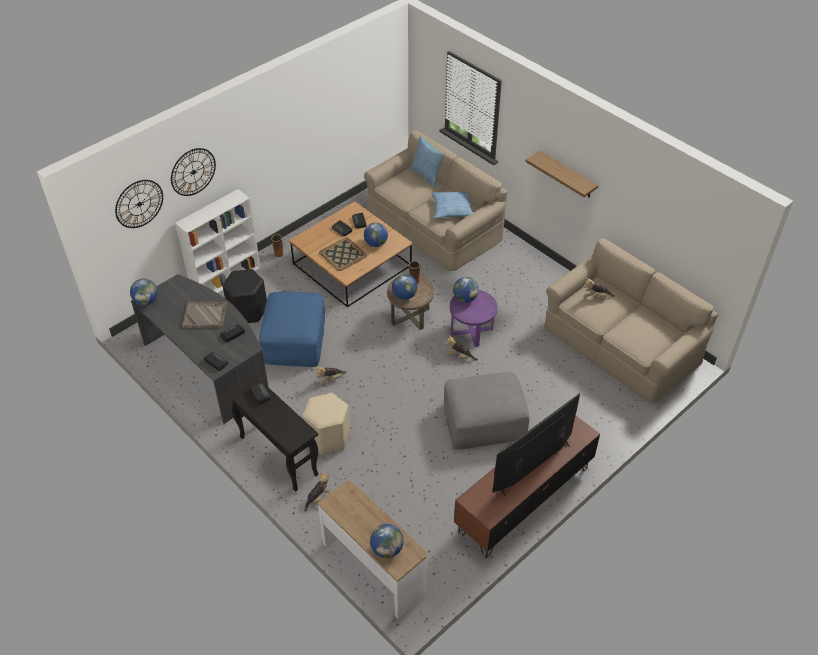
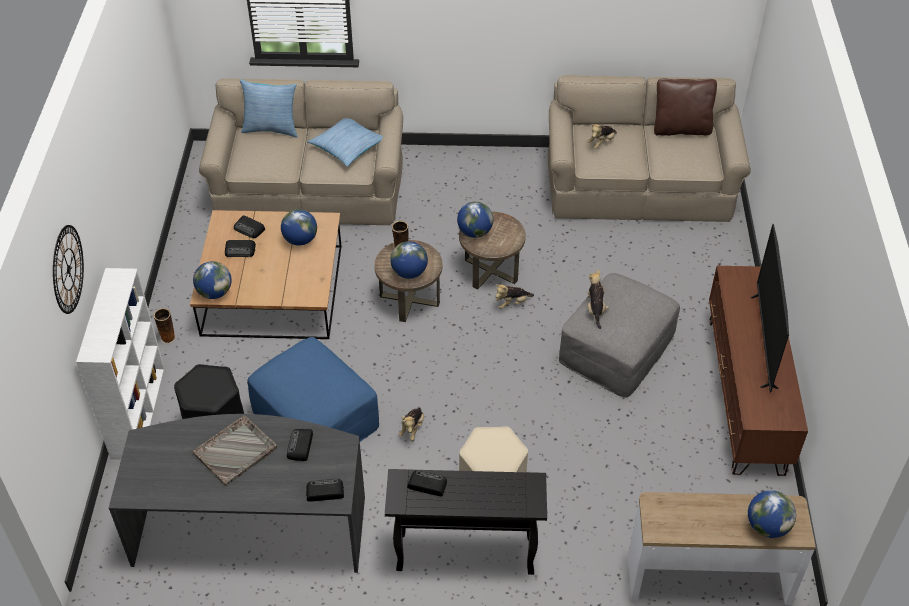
camera: 45 degrees left, 0 degrees up
wall clock [115,180,163,228] -> none
globe [130,279,158,306] -> globe moved to [193,261,232,299]
plush toy [304,473,332,512] -> plush toy moved to [588,269,609,329]
tray [319,237,367,271] -> none
purple side table [450,290,498,347] -> brown side table [459,212,526,289]
shelf [526,151,598,198] -> none
none -> brown pillow [654,79,717,136]

